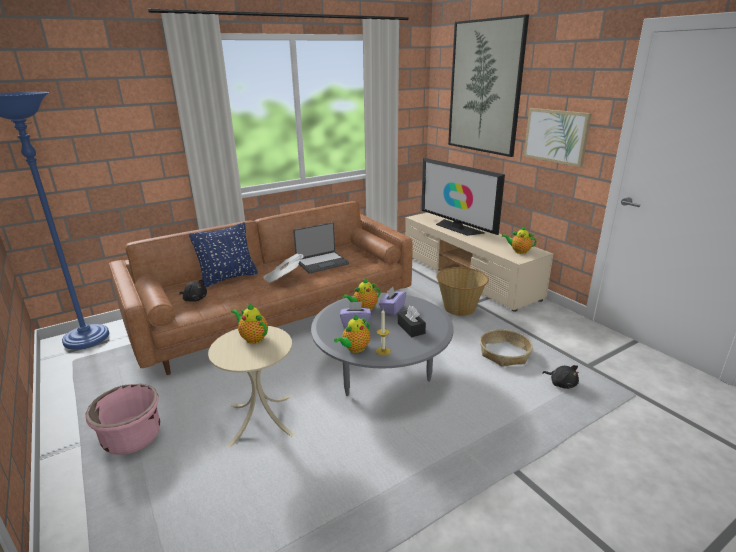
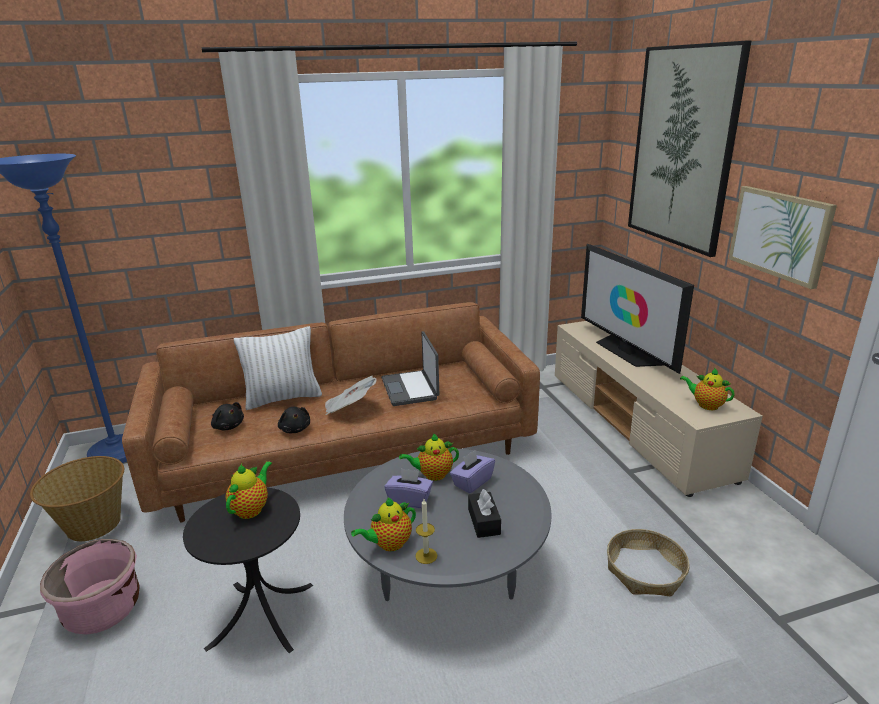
camera: 15 degrees right, 0 degrees up
blue pillow [189,222,258,287] -> white pillow [234,326,322,410]
beige side table [208,326,295,447] -> black side table [183,487,313,653]
teapot [231,303,268,344] -> teapot turned 60 degrees clockwise [225,461,272,519]
laptop [293,222,349,274] -> laptop turned 90 degrees clockwise [381,331,439,406]
basket [436,267,489,316] -> basket moved to [30,456,124,541]
black plush toy [542,365,579,389] -> black plush toy moved to [278,407,310,433]

